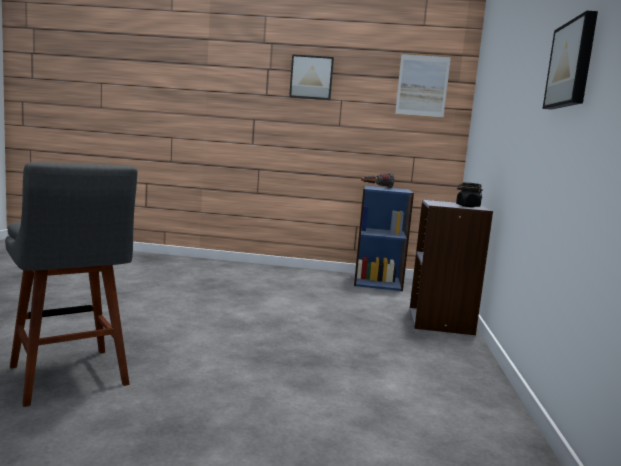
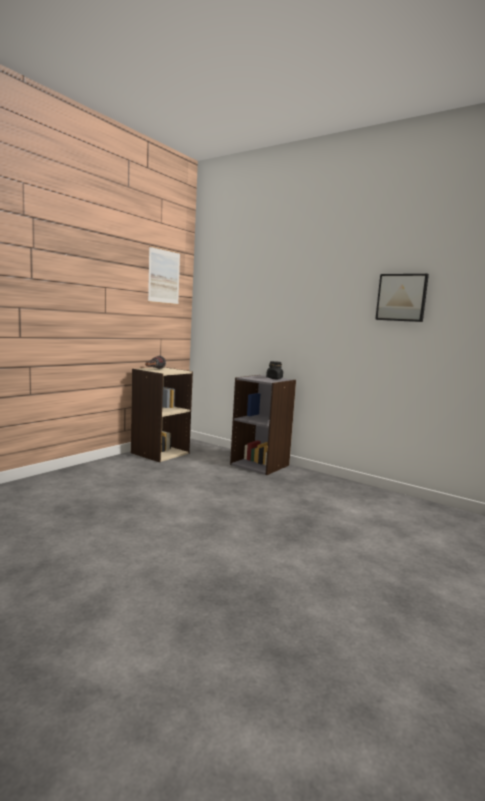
camera: 60 degrees left, 0 degrees up
grey stool [5,162,137,407] -> none
picture [289,54,334,100] -> none
blue bookcase [354,185,414,291] -> beige bookcase [131,367,193,462]

